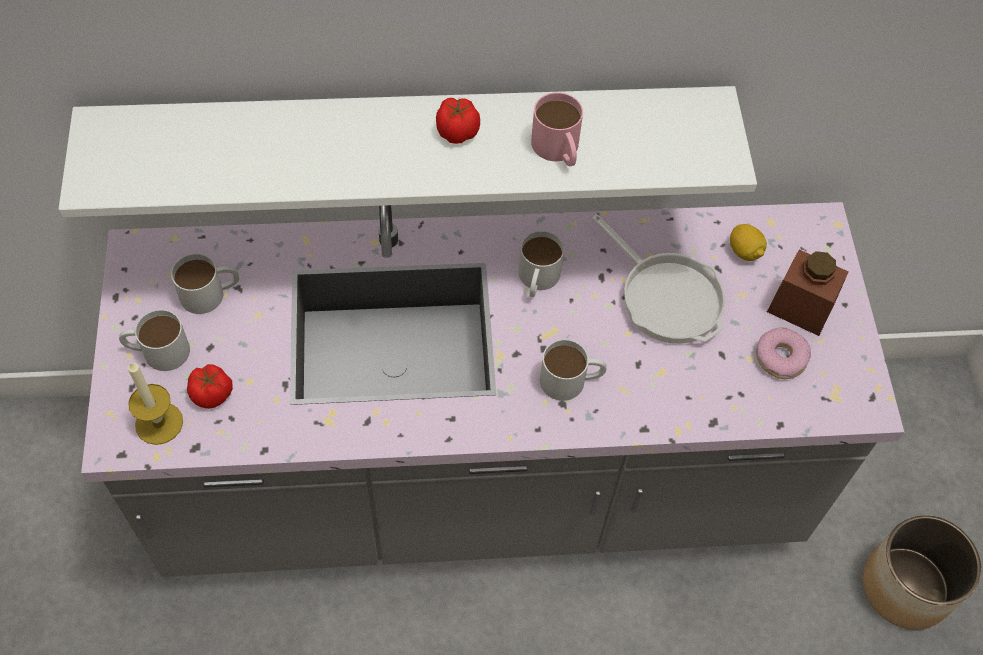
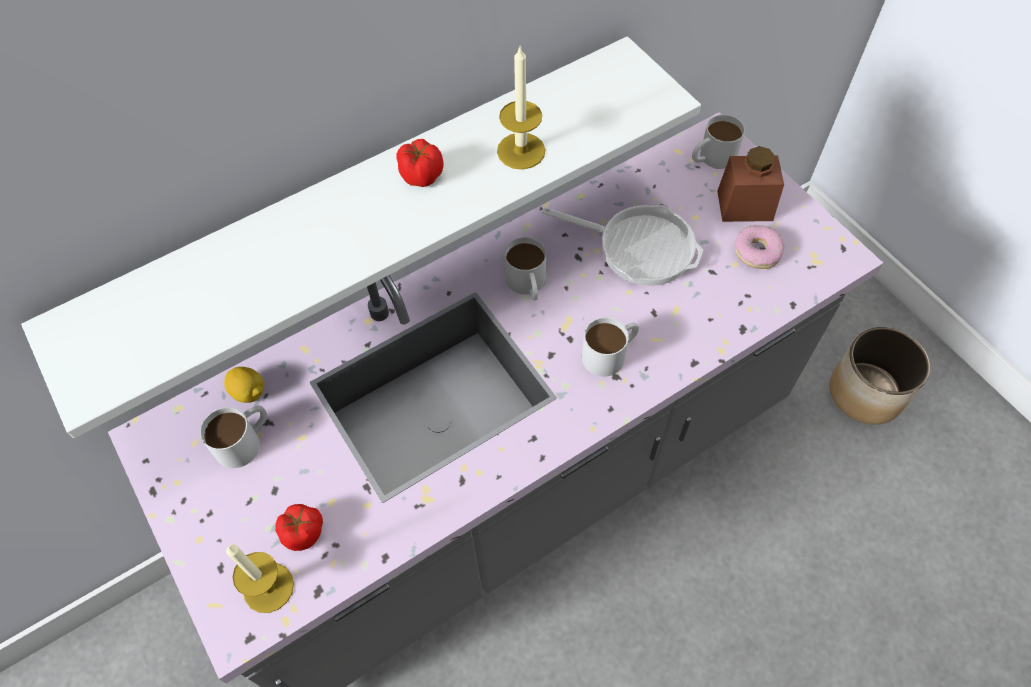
camera: 25 degrees left, 0 degrees up
white mug [119,309,190,371] -> white mug moved to [692,114,745,169]
pink mug [531,92,583,166] -> candle [497,45,545,169]
lemon [730,224,767,261] -> lemon moved to [224,367,264,403]

